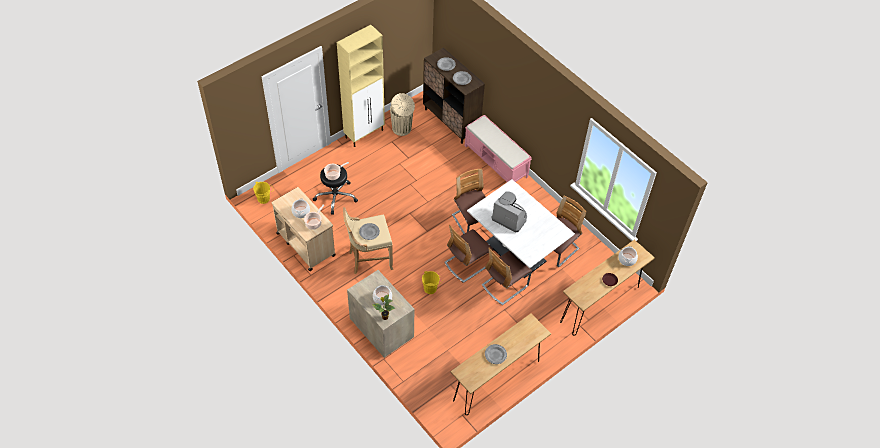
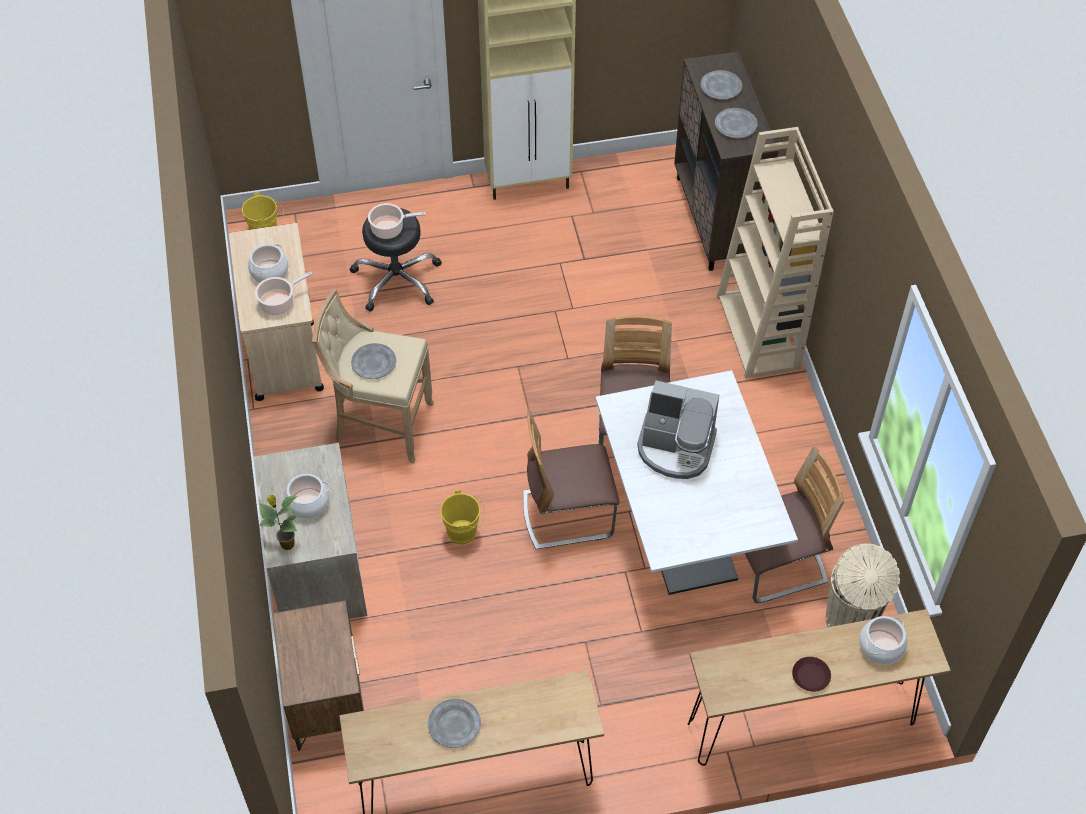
camera: 30 degrees right, 0 degrees up
beige trash can [390,93,415,136] -> beige trash can moved to [826,543,900,627]
pink bench [465,115,532,182] -> beige bookcase [717,127,834,378]
chair [482,248,532,305] -> none
coffee machine [491,191,527,232] -> coffee machine turned 135 degrees clockwise [637,381,719,479]
none -> brown nightstand [272,600,364,751]

